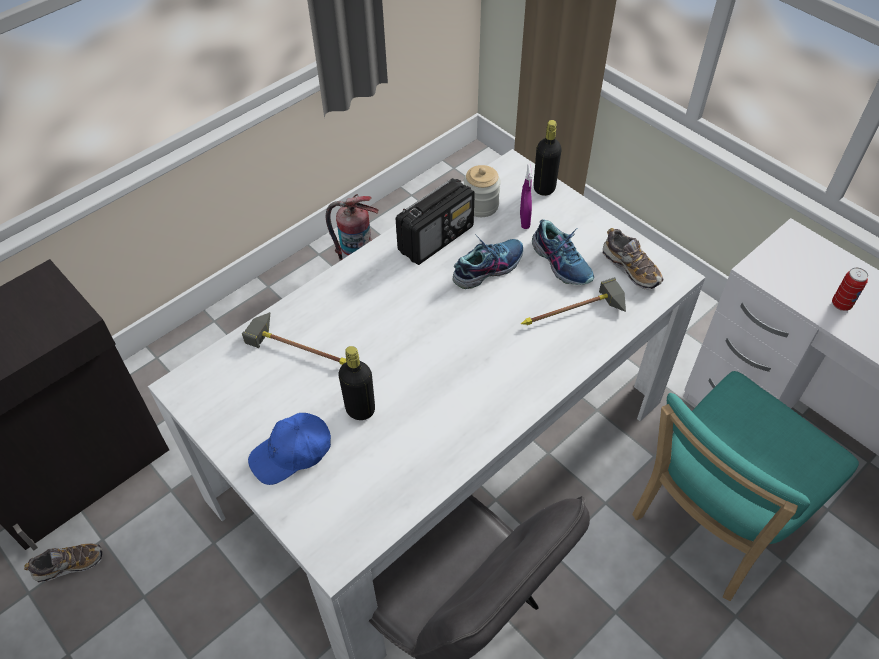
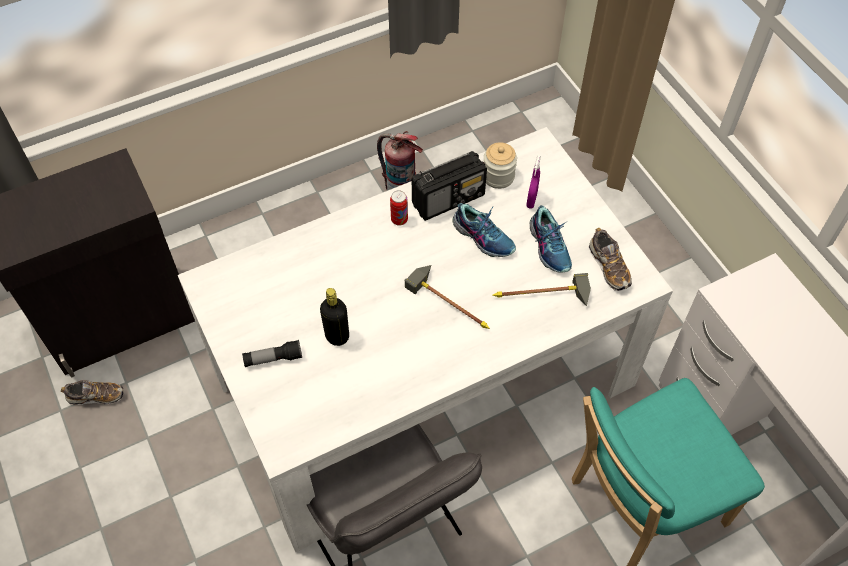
camera: 15 degrees right, 5 degrees up
hammer [242,312,347,365] -> hammer moved to [405,265,490,329]
blue cap [248,413,331,485] -> flashlight [242,340,302,367]
shoe [453,235,523,289] -> shoe turned 60 degrees clockwise [453,203,516,257]
black bottle [533,120,562,196] -> none
can [832,267,868,311] -> can moved to [390,190,408,225]

